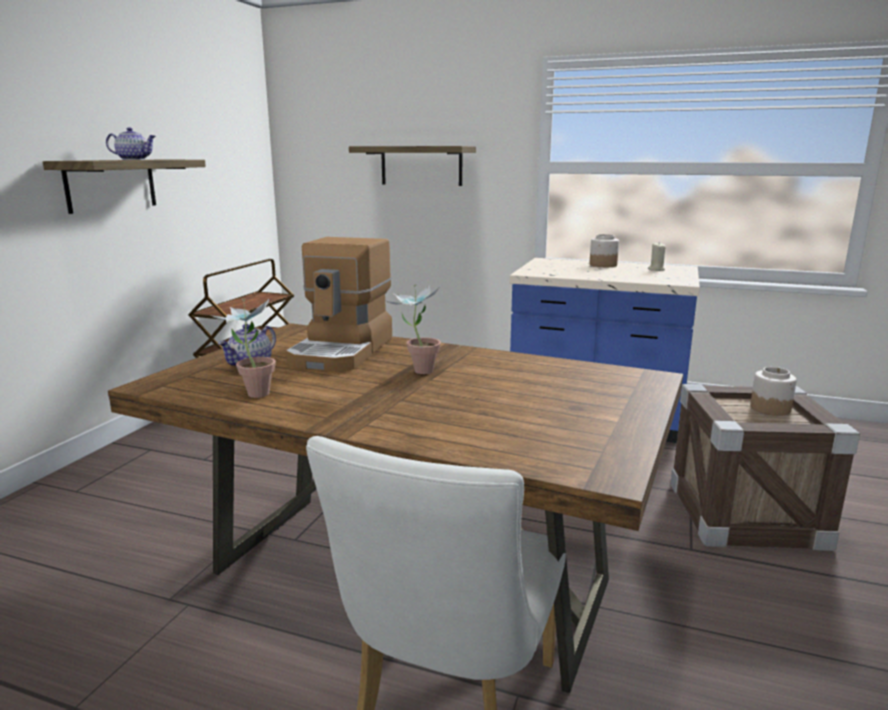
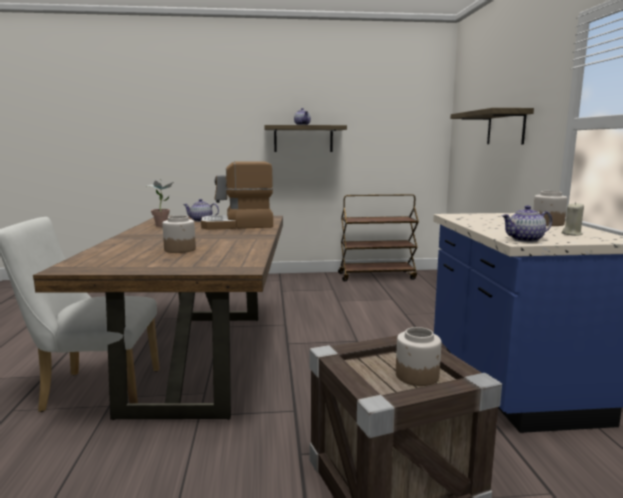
camera: 65 degrees right, 5 degrees down
potted plant [385,284,441,374] -> none
none -> jar [162,215,196,253]
none -> teapot [502,205,552,242]

